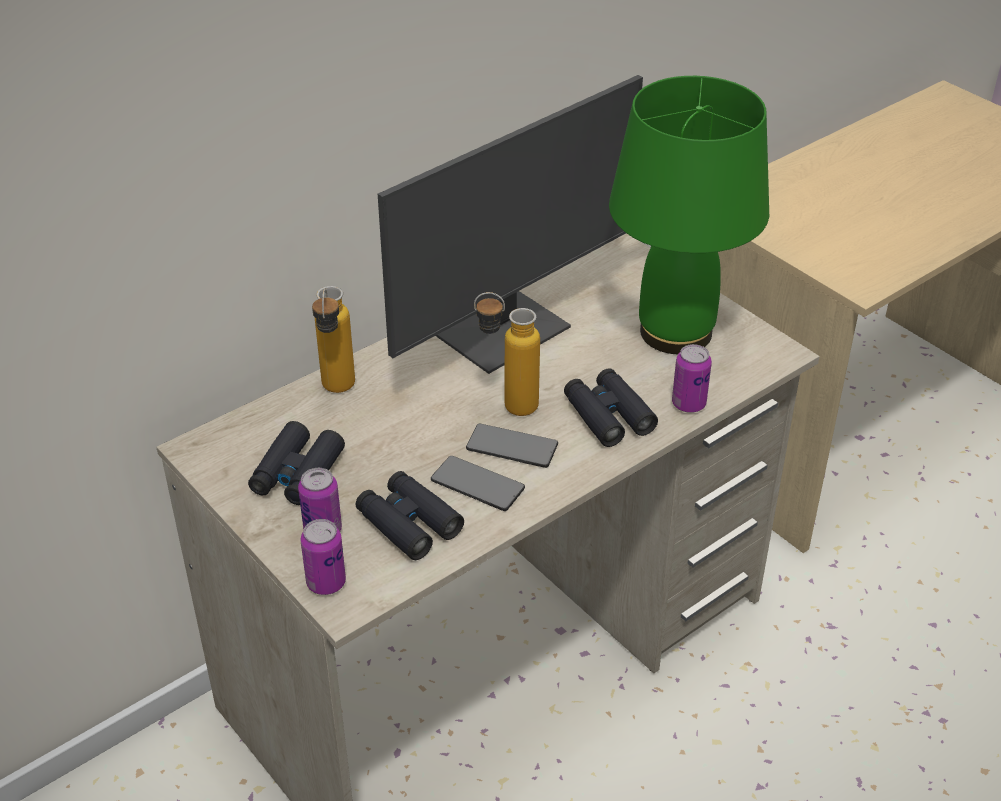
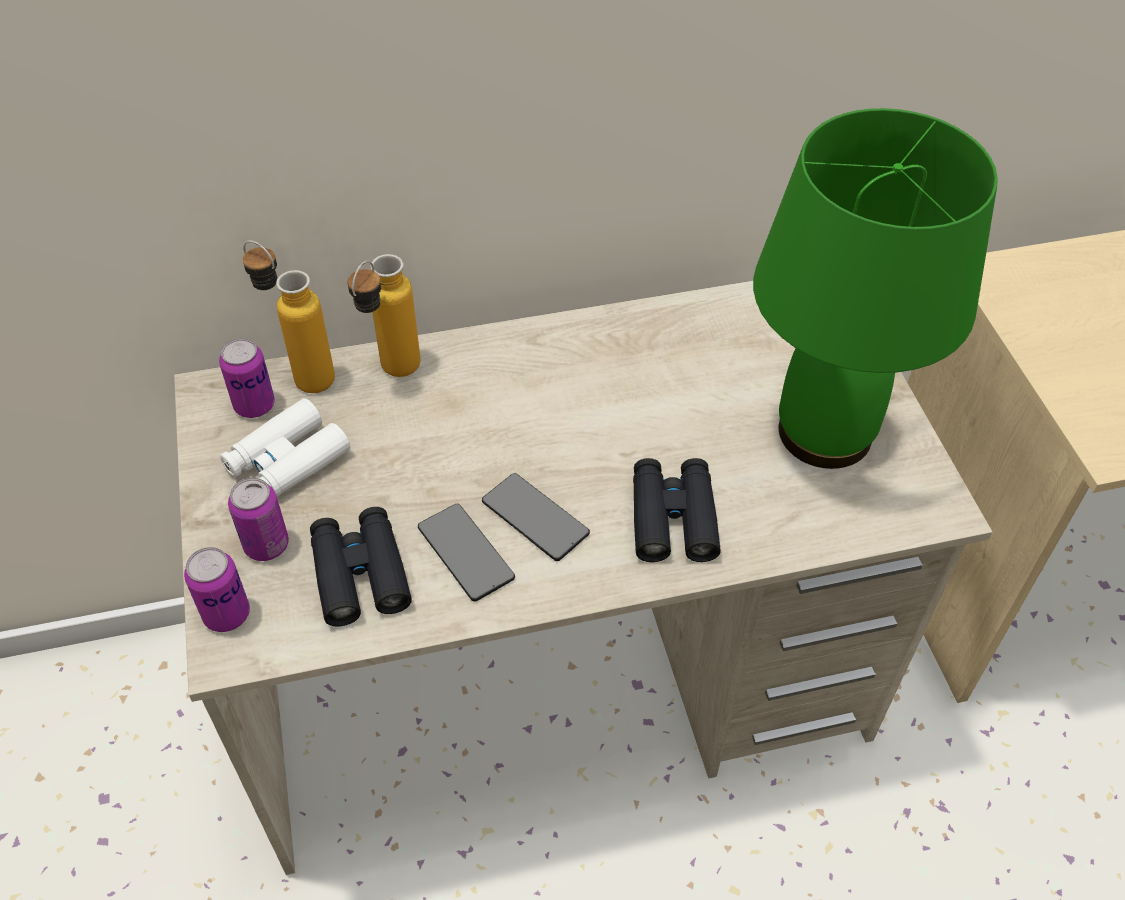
camera: 25 degrees right, 10 degrees up
black binoculars [248,421,345,505] -> white binoculars [220,398,350,497]
monitor [378,75,643,374] -> none
bottle [474,292,540,416] -> bottle moved to [243,240,335,393]
can [672,344,712,413] -> can moved to [219,338,275,418]

